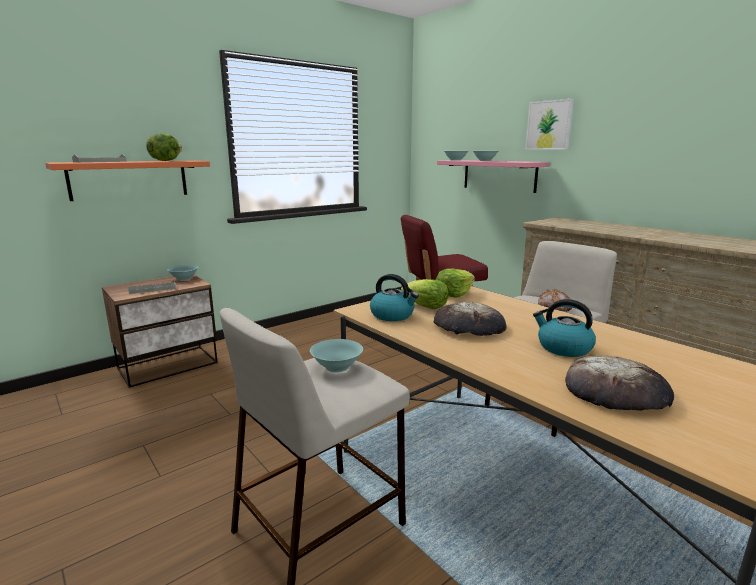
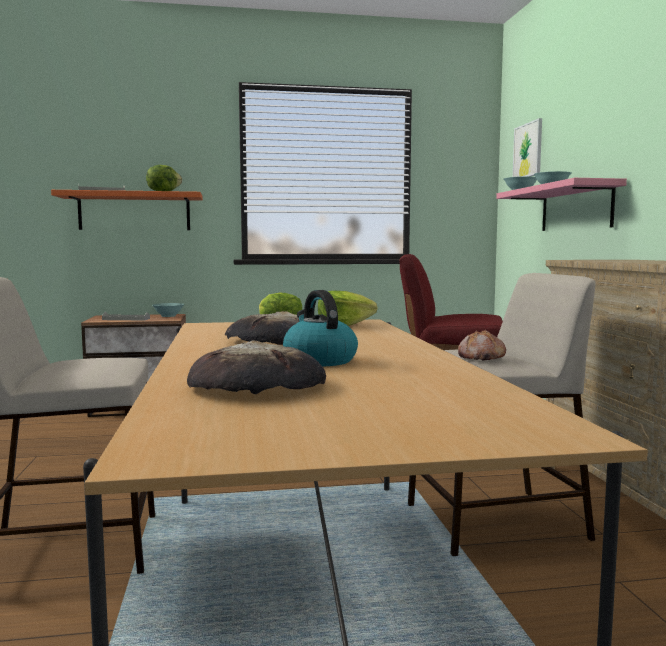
camera: 30 degrees right, 10 degrees down
turquoise bowl [310,339,363,373] -> none
kettle [370,274,419,321] -> none
picture [525,99,574,150] -> picture moved to [513,118,542,177]

